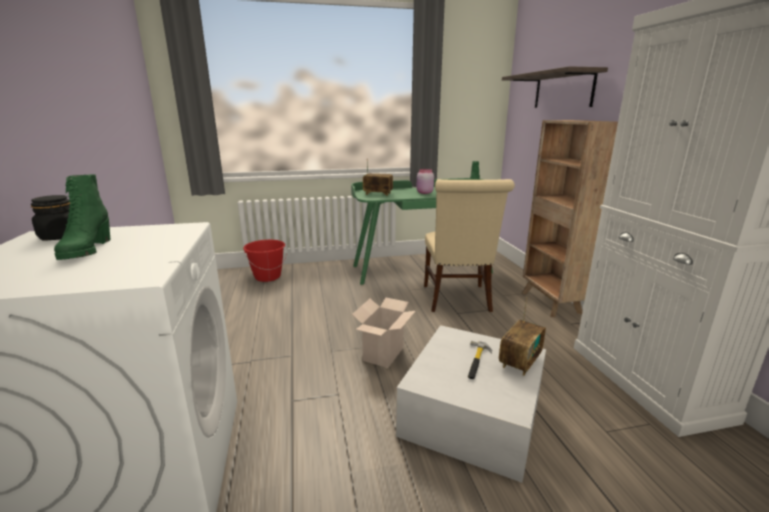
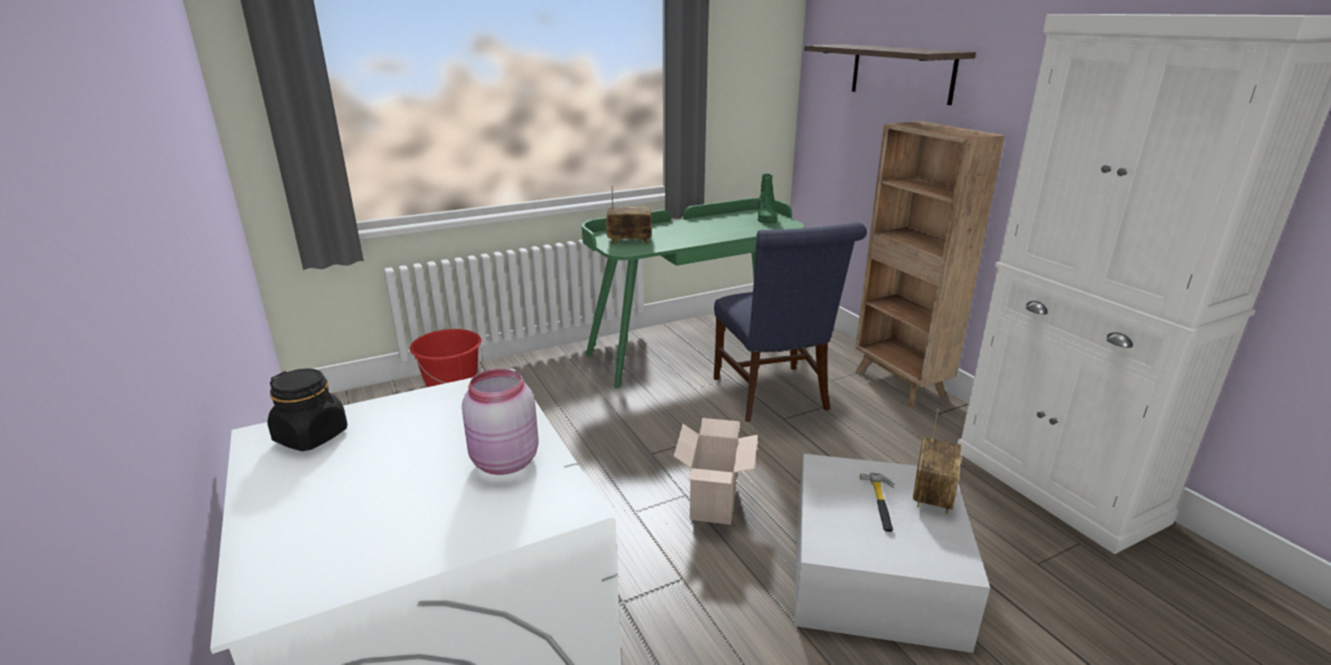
camera: 15 degrees left, 5 degrees up
green boot [54,174,110,260] -> none
pink jar [416,169,434,194] -> pink jar moved to [462,369,539,475]
beige chair [424,179,515,312] -> blue chair [713,222,867,422]

